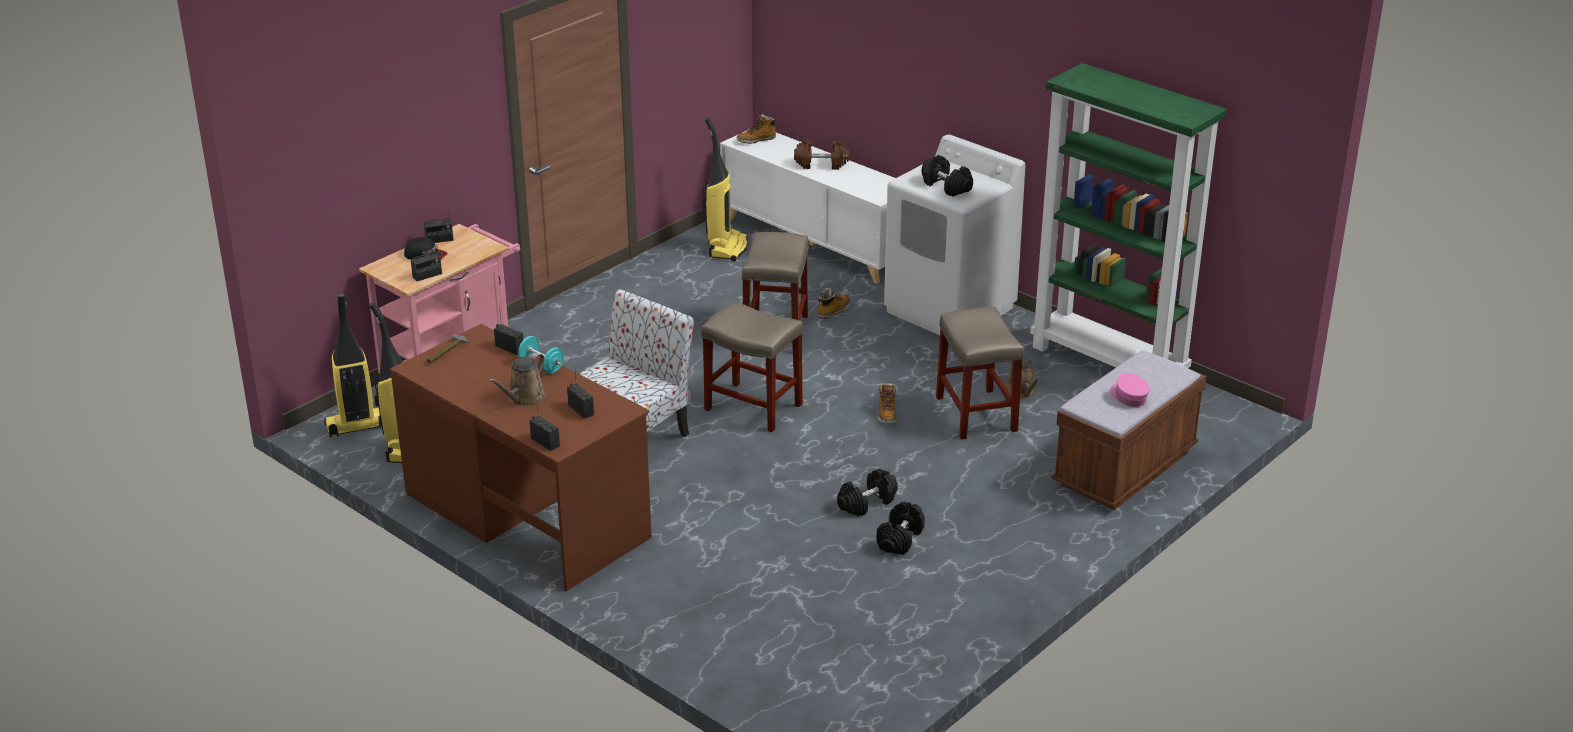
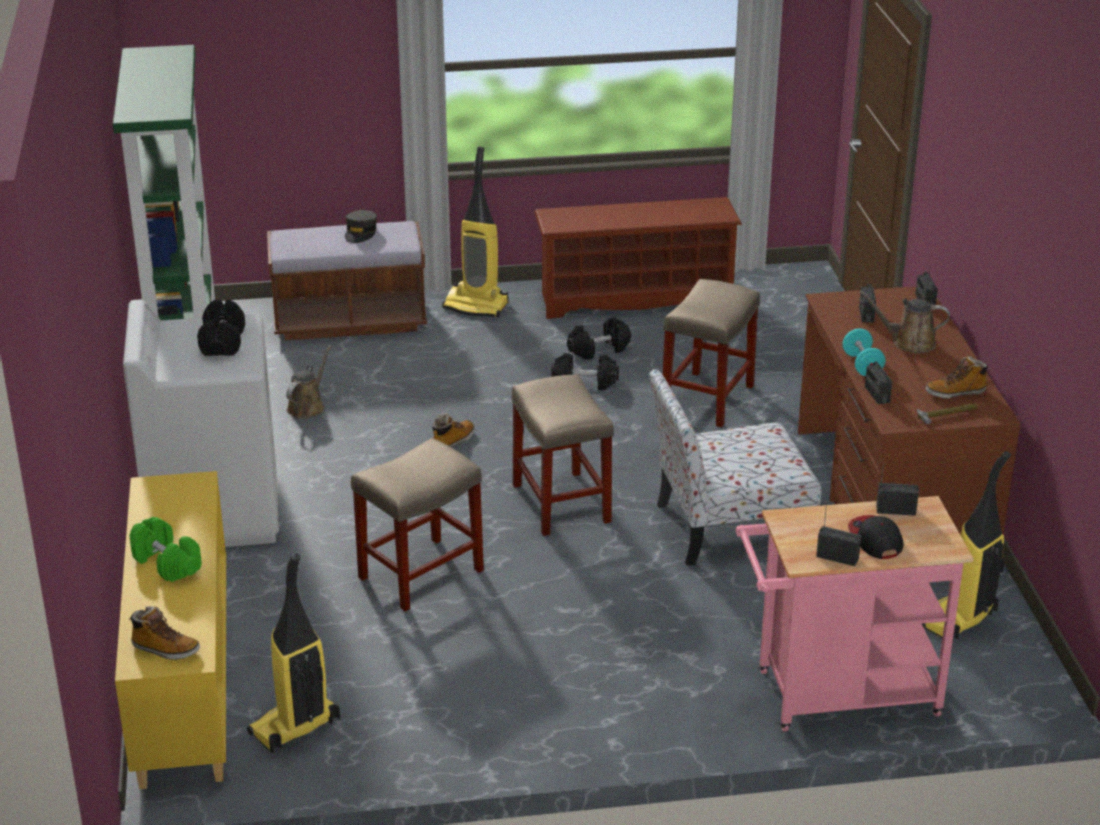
camera: 140 degrees left, 0 degrees up
vacuum cleaner [324,292,382,438] -> vacuum cleaner moved to [442,147,508,318]
brown watering can [488,352,546,407] -> brown watering can turned 150 degrees counterclockwise [859,290,950,353]
white cabinet [720,130,895,284] -> yellow cabinet [115,471,226,789]
brown dumbbell [794,140,849,170] -> green dumbbell [129,517,202,582]
boot [818,288,850,319] -> boot moved to [926,356,989,399]
beige stool [936,307,1024,439] -> beige stool moved to [663,279,760,427]
pink cap [1111,373,1150,407] -> grey cap [345,210,377,243]
none -> brown shoe rack [534,197,742,319]

